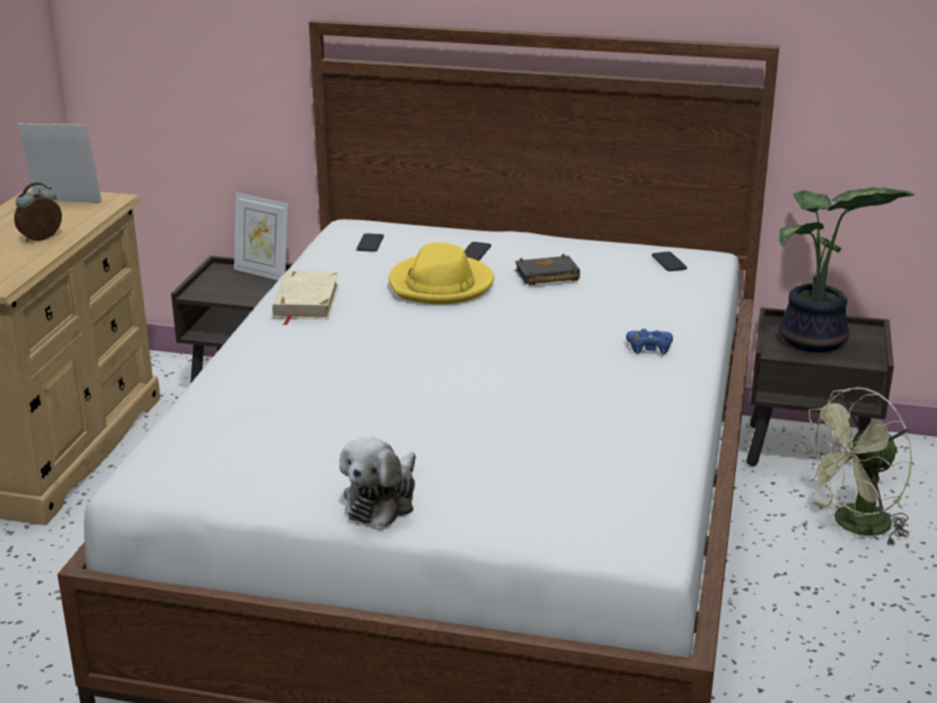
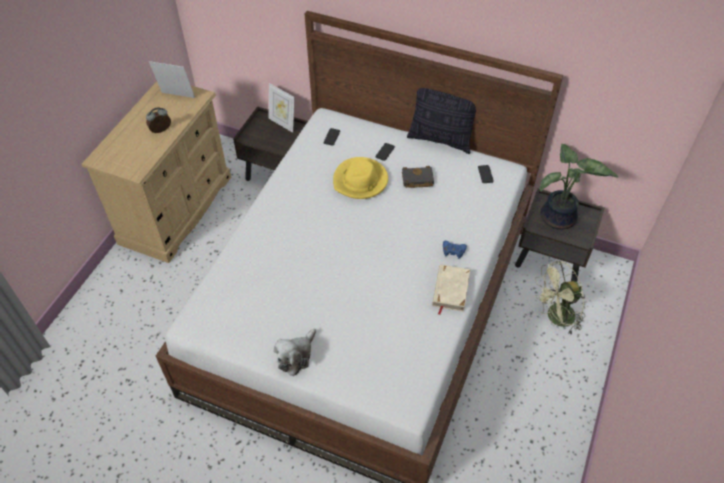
camera: 10 degrees right, 25 degrees up
beige book [272,271,339,325] -> beige book moved to [432,264,470,315]
none -> pillow [407,88,476,154]

